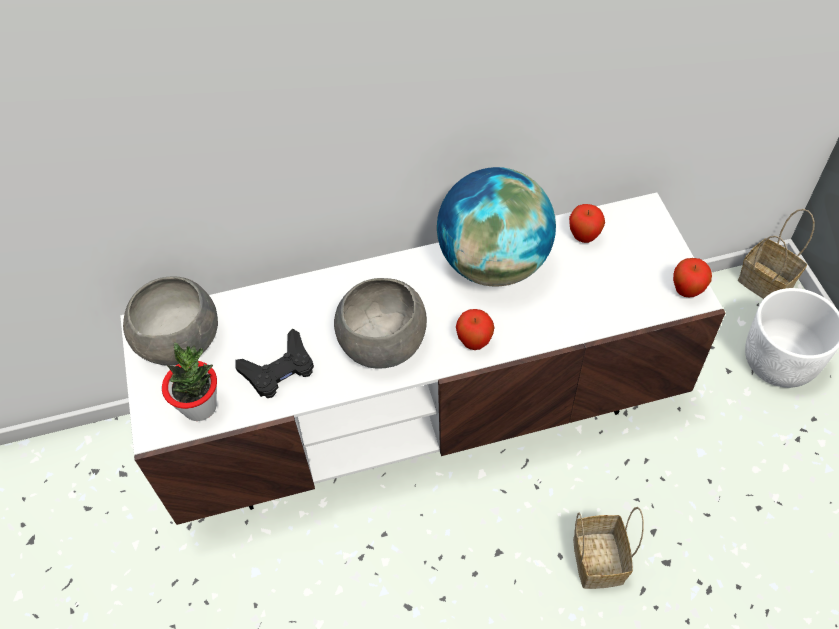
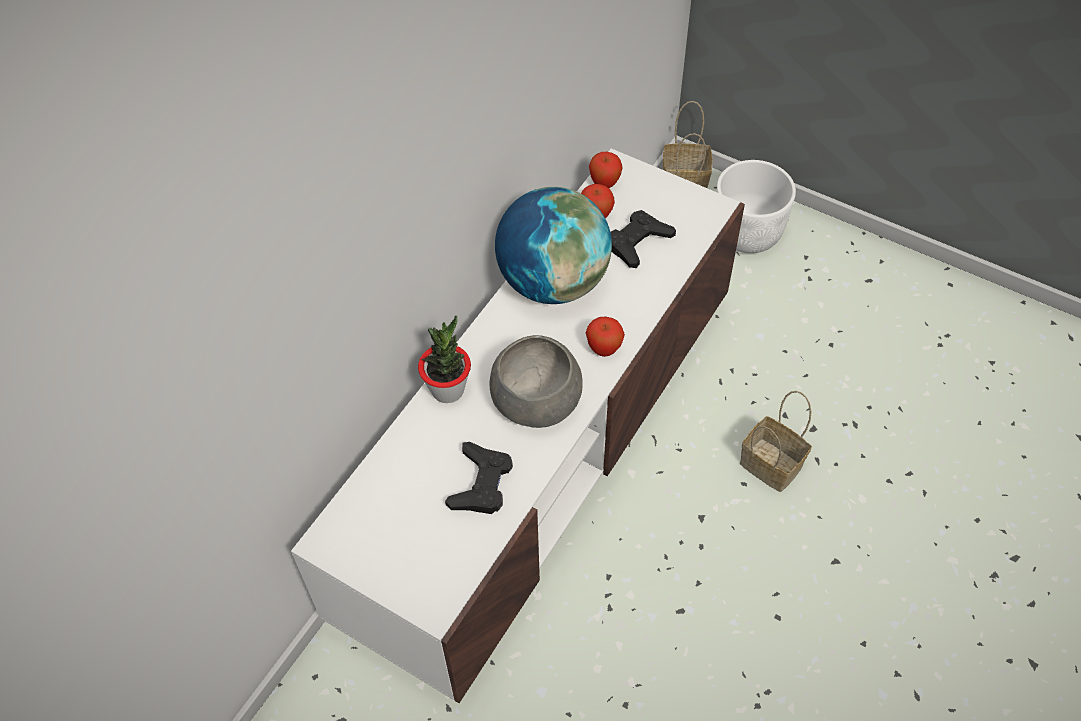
camera: 45 degrees left, 0 degrees up
grey bowl [123,276,218,366] -> none
potted plant [162,342,217,421] -> potted plant moved to [418,315,471,403]
apple [673,258,712,297] -> apple moved to [589,152,623,188]
none -> black game controller [610,210,676,268]

